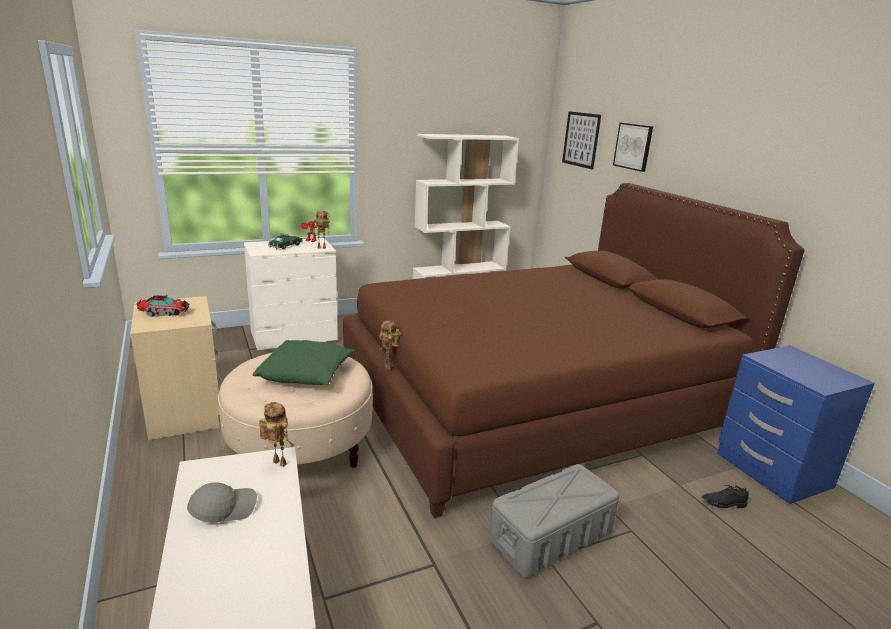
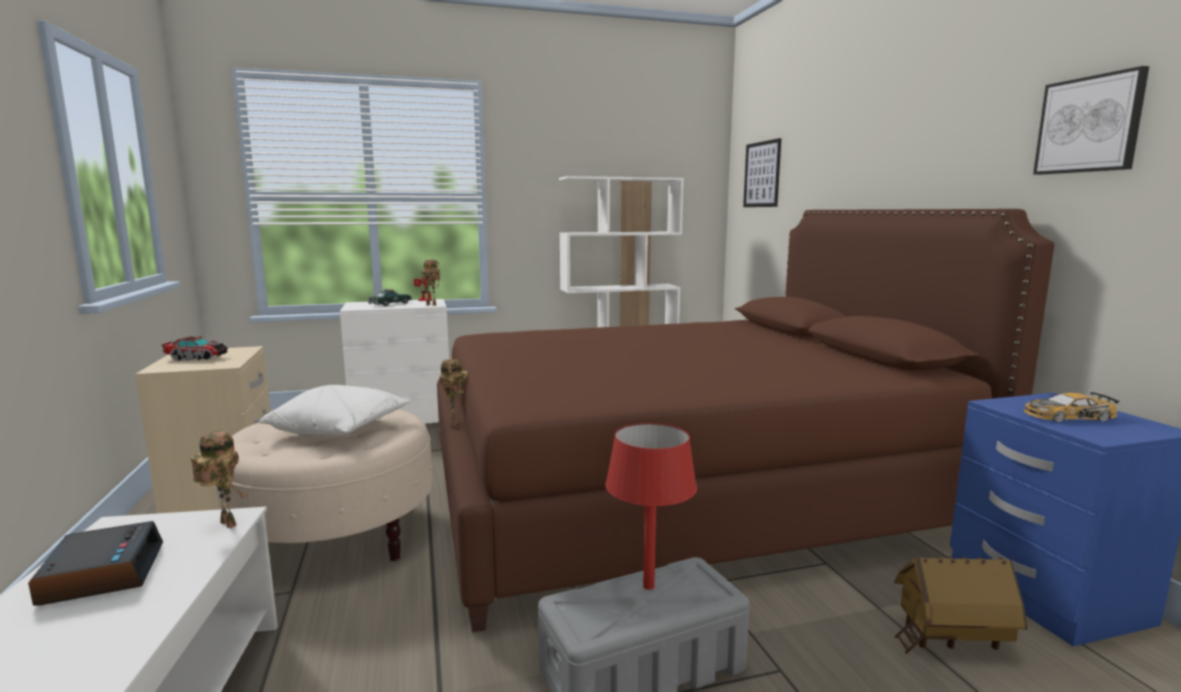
camera: 10 degrees right, 10 degrees down
grey cap [187,482,257,522] -> alarm clock [28,521,163,606]
green pillow [253,340,355,385] -> white pillow [259,385,411,435]
picture [613,123,653,172] -> picture moved to [1033,66,1149,175]
black shoe [701,485,749,508] -> toy house [894,556,1027,654]
none -> red table lamp [605,423,697,590]
none -> toy car [1023,392,1119,422]

